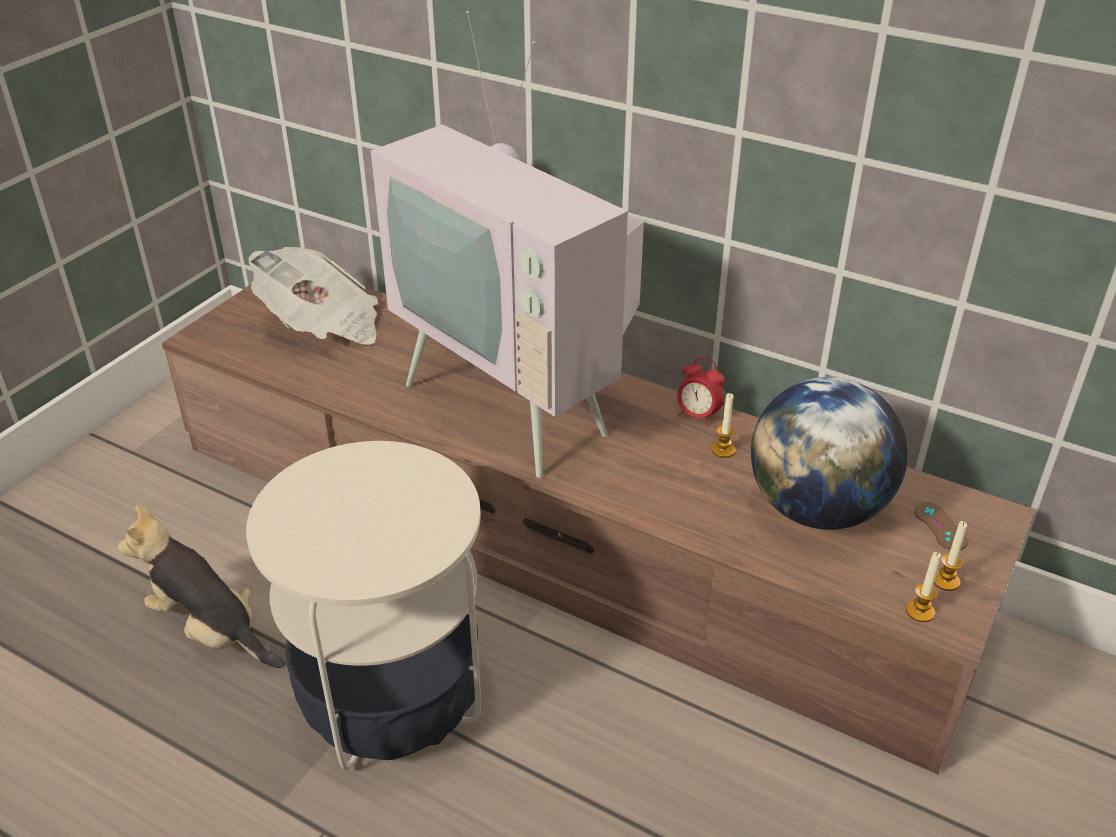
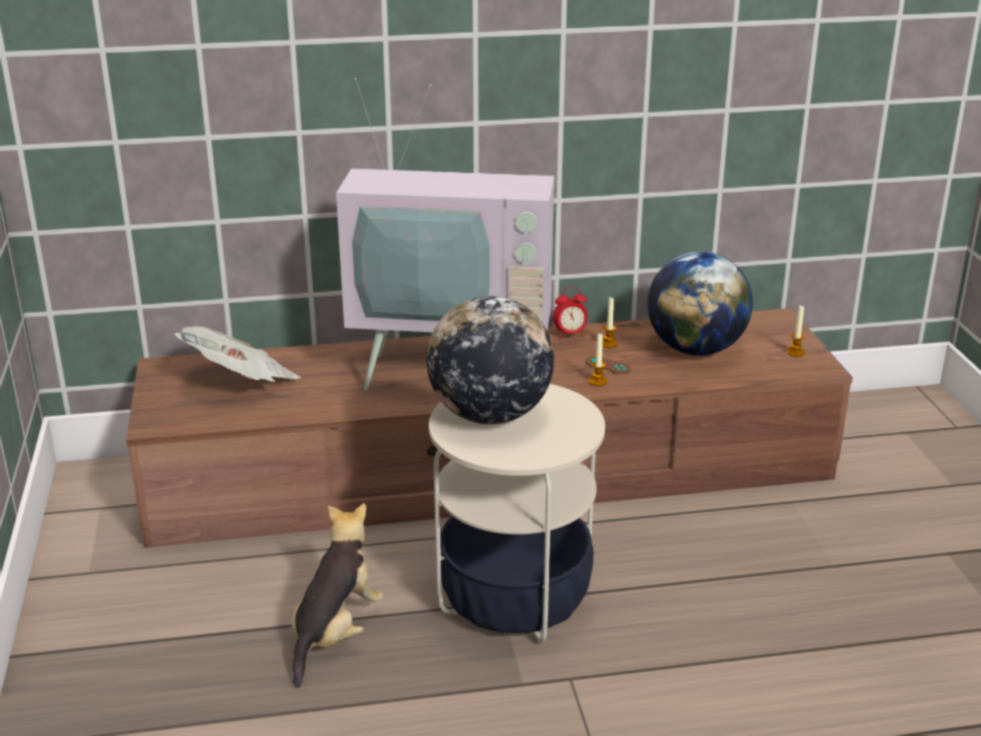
camera: 40 degrees left, 10 degrees down
plush toy [118,505,285,668] -> plush toy turned 120 degrees clockwise [292,503,383,688]
candle [906,552,941,622] -> candle moved to [589,334,607,386]
brown game controller [914,502,968,550] -> brown game controller moved to [585,356,631,374]
none -> globe [427,296,554,424]

